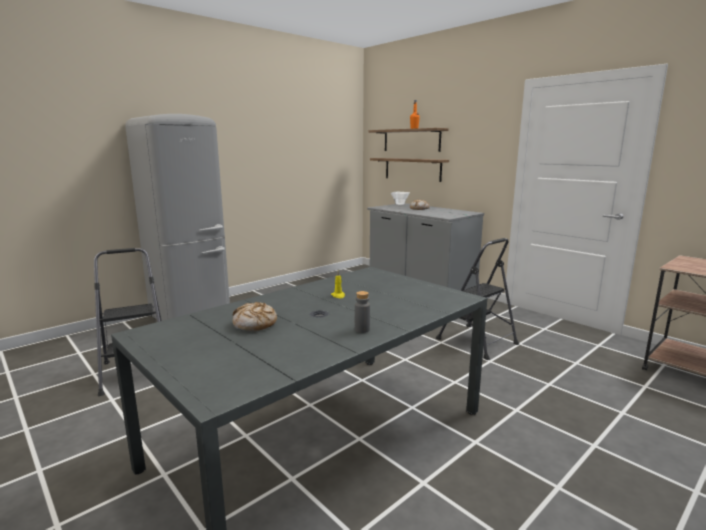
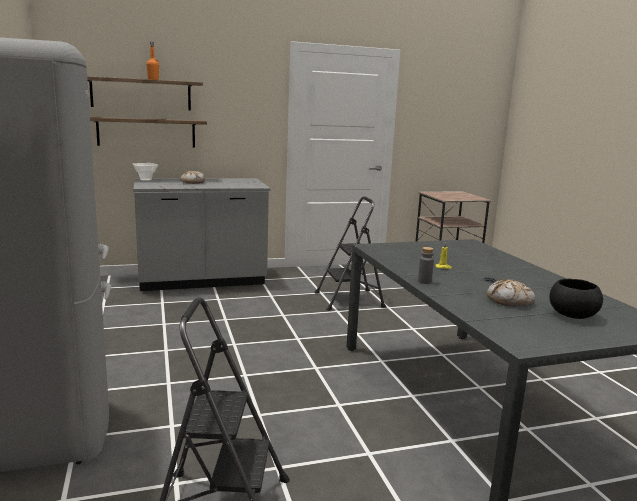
camera: 65 degrees left, 0 degrees up
grey bottle [355,291,370,333] -> grey bottle moved to [418,247,434,284]
none -> black bowl [549,279,603,319]

